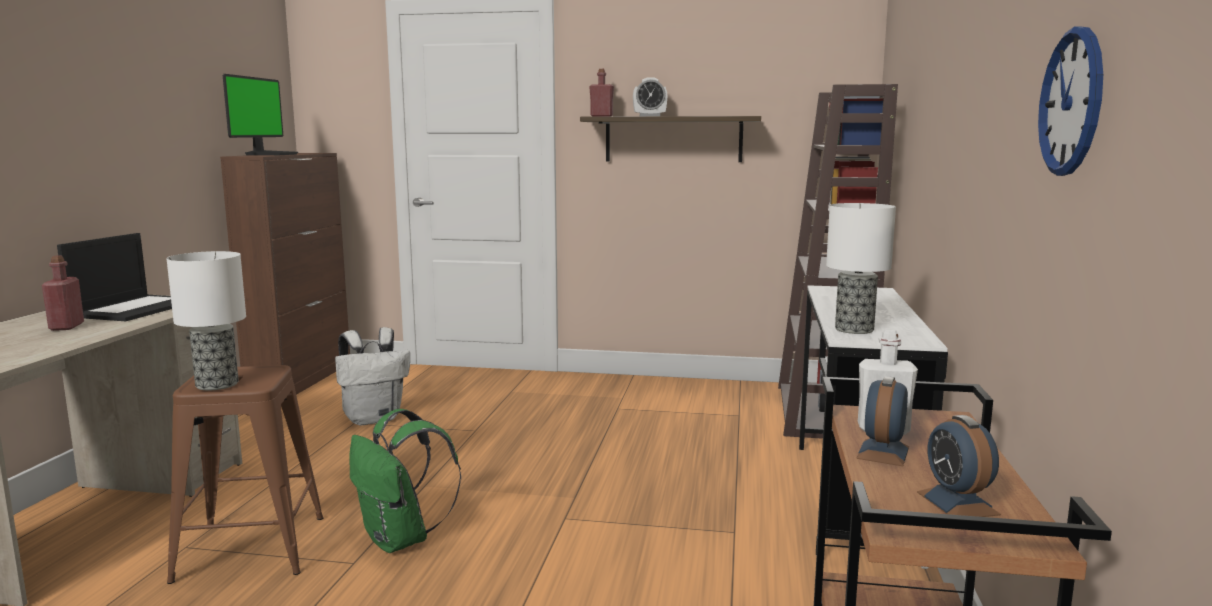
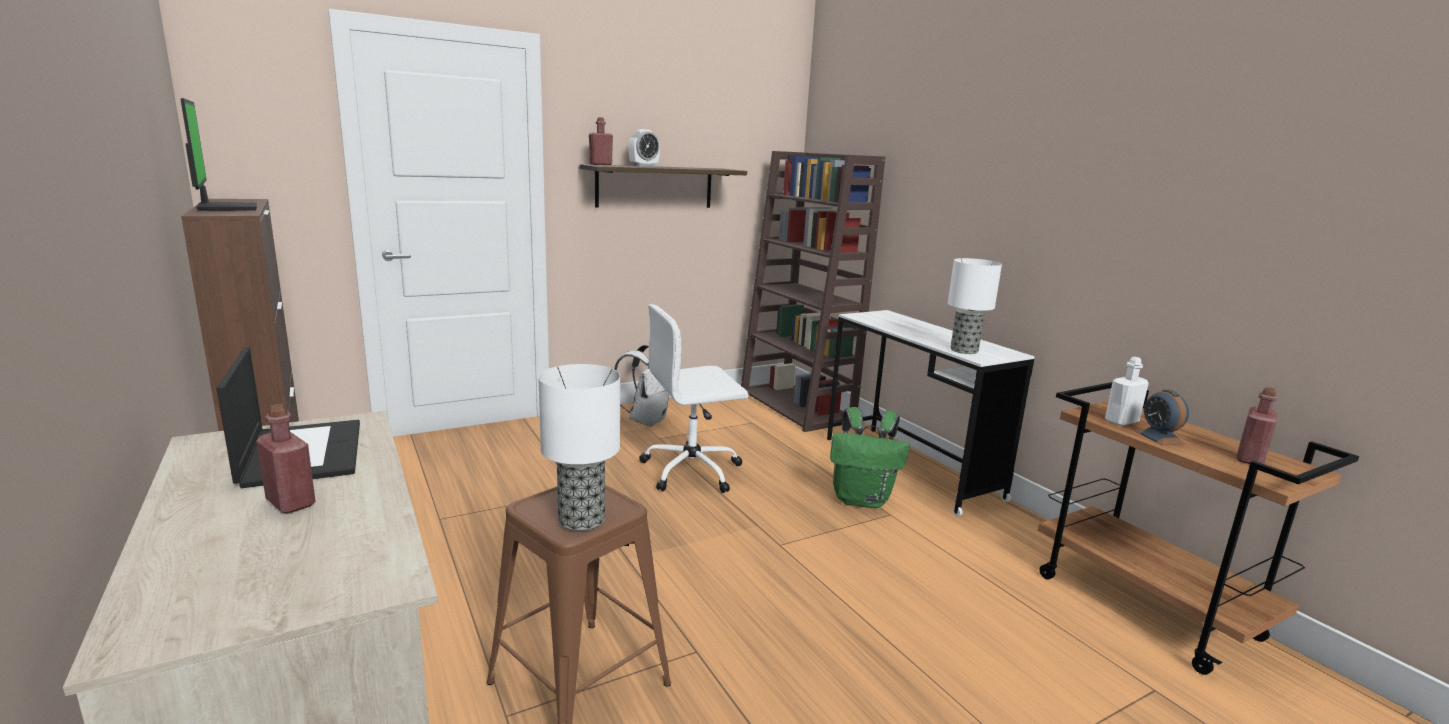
camera: 40 degrees left, 5 degrees up
white backpack [335,327,410,425] -> white backpack moved to [614,344,669,426]
green backpack [349,409,461,553] -> green backpack moved to [830,407,910,508]
alarm clock [917,415,1001,517] -> red bottle [1236,387,1277,464]
wall clock [1038,26,1103,176] -> none
none -> white office chair [639,304,748,493]

